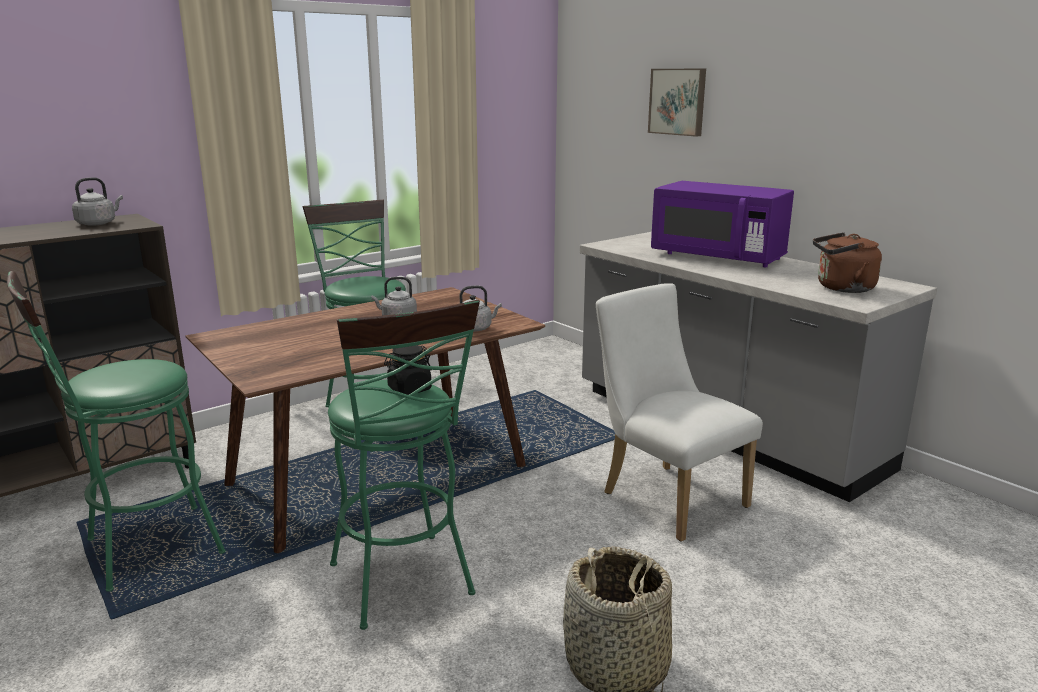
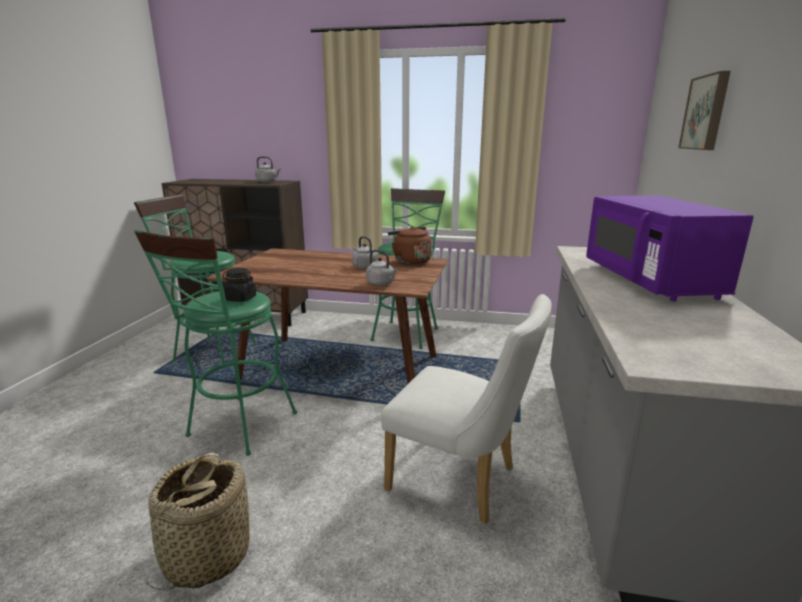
camera: 50 degrees right, 0 degrees up
white chair [596,283,763,542] -> white chair turned 105 degrees clockwise [381,294,552,524]
brown kettle [813,232,882,293] -> brown kettle moved to [388,226,431,265]

